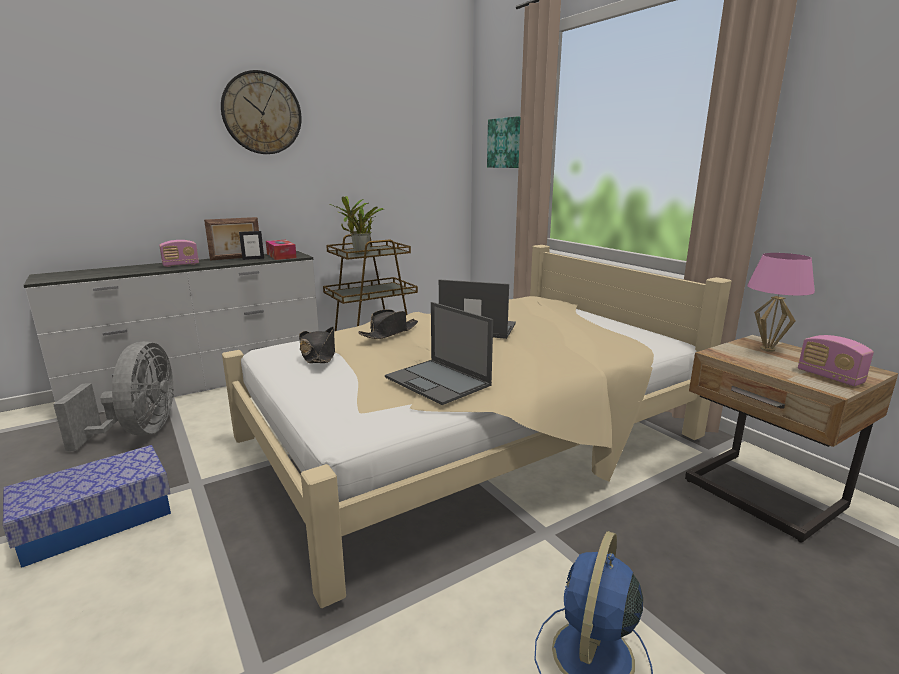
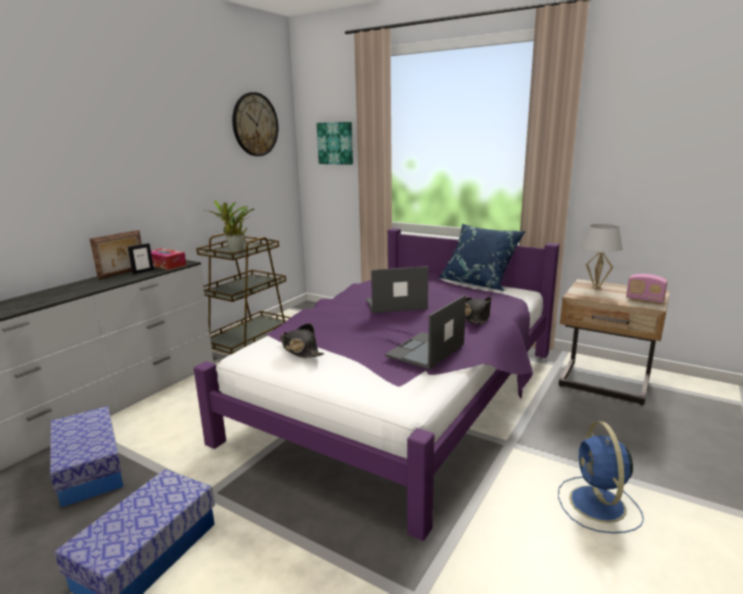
camera: 25 degrees left, 0 degrees up
grey fan [53,341,174,451] -> storage box [50,406,123,507]
radio [159,240,199,267] -> none
wall clock [221,70,302,154] -> wall clock moved to [232,92,278,156]
beige bed [222,245,731,608] -> purple bed [194,228,559,541]
black hat [358,309,418,339] -> black hat moved to [465,297,491,324]
laptop [385,302,493,405] -> laptop turned 105 degrees clockwise [385,295,466,370]
pink table lamp [747,253,815,352] -> white table lamp [581,224,623,289]
none -> blue pillow [437,223,526,291]

